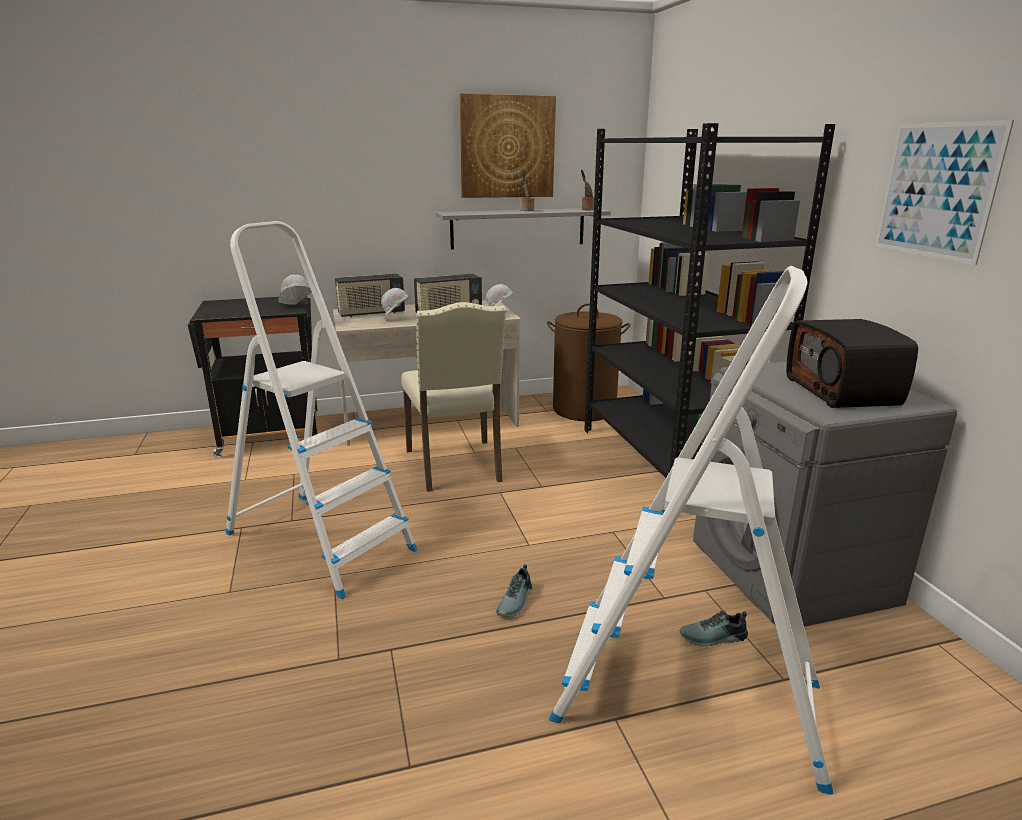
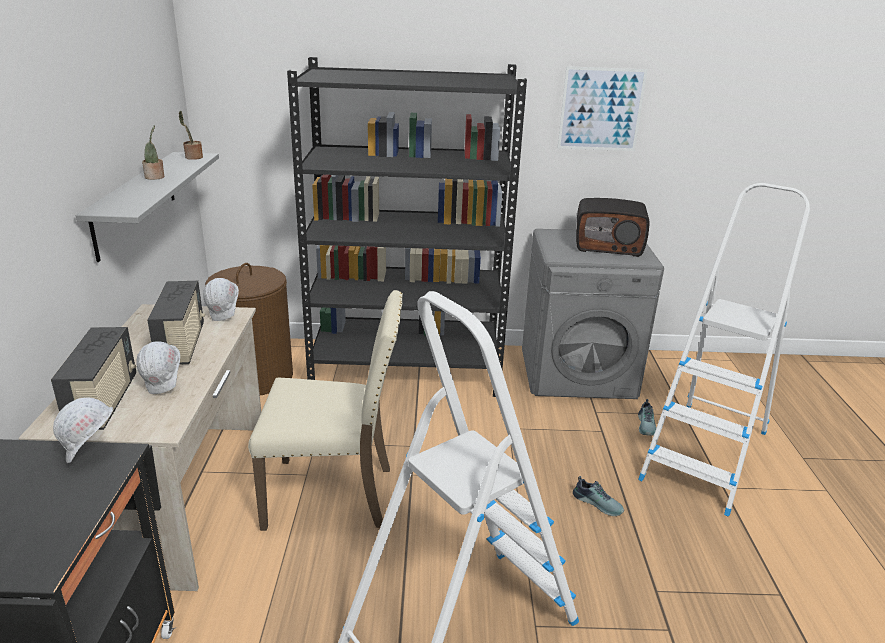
camera: 75 degrees left, 5 degrees up
picture [460,93,556,198] -> none

